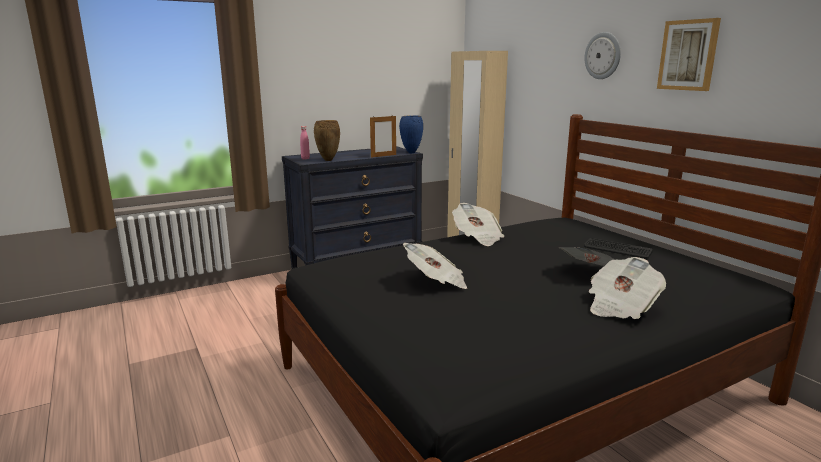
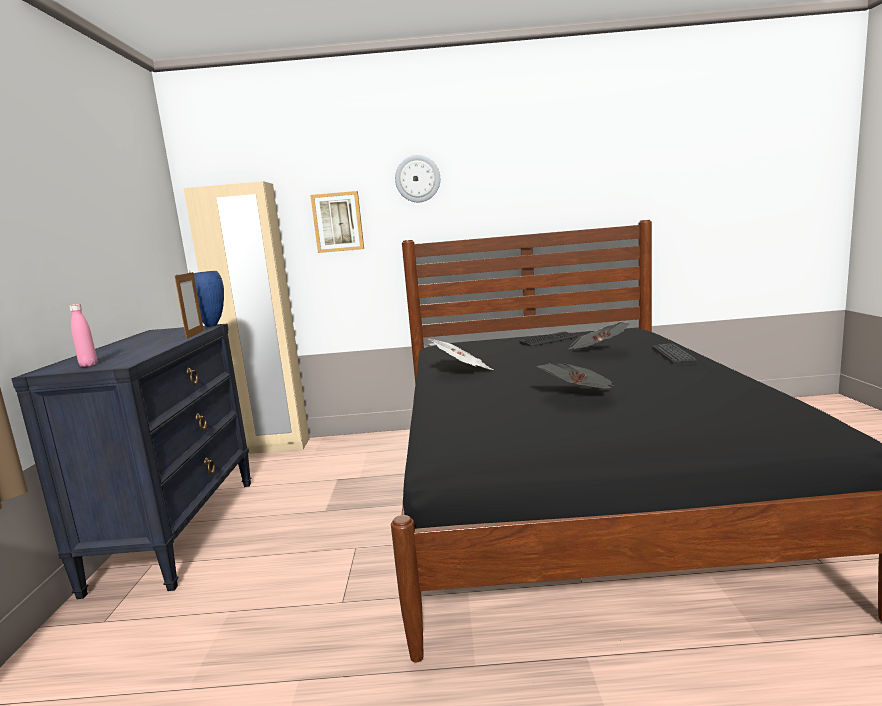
camera: 60 degrees left, 5 degrees down
brown vase [314,120,340,161] -> none
newspaper [588,257,666,319] -> keyboard [652,344,697,364]
picture [657,18,721,91] -> picture moved to [310,191,364,253]

